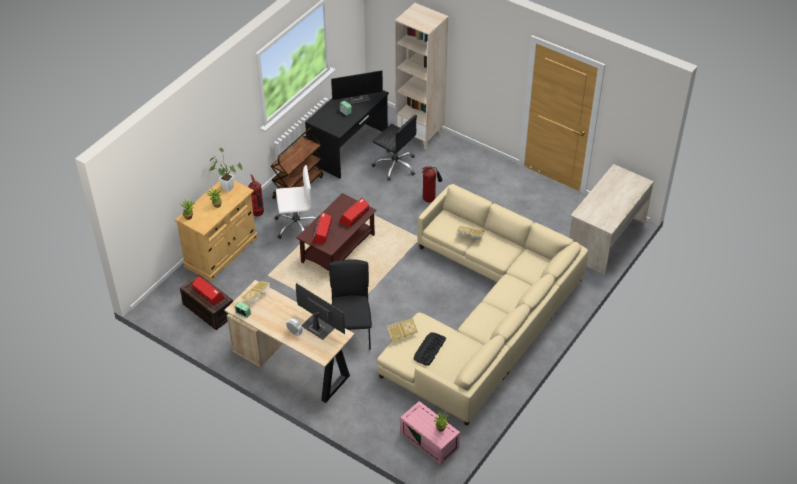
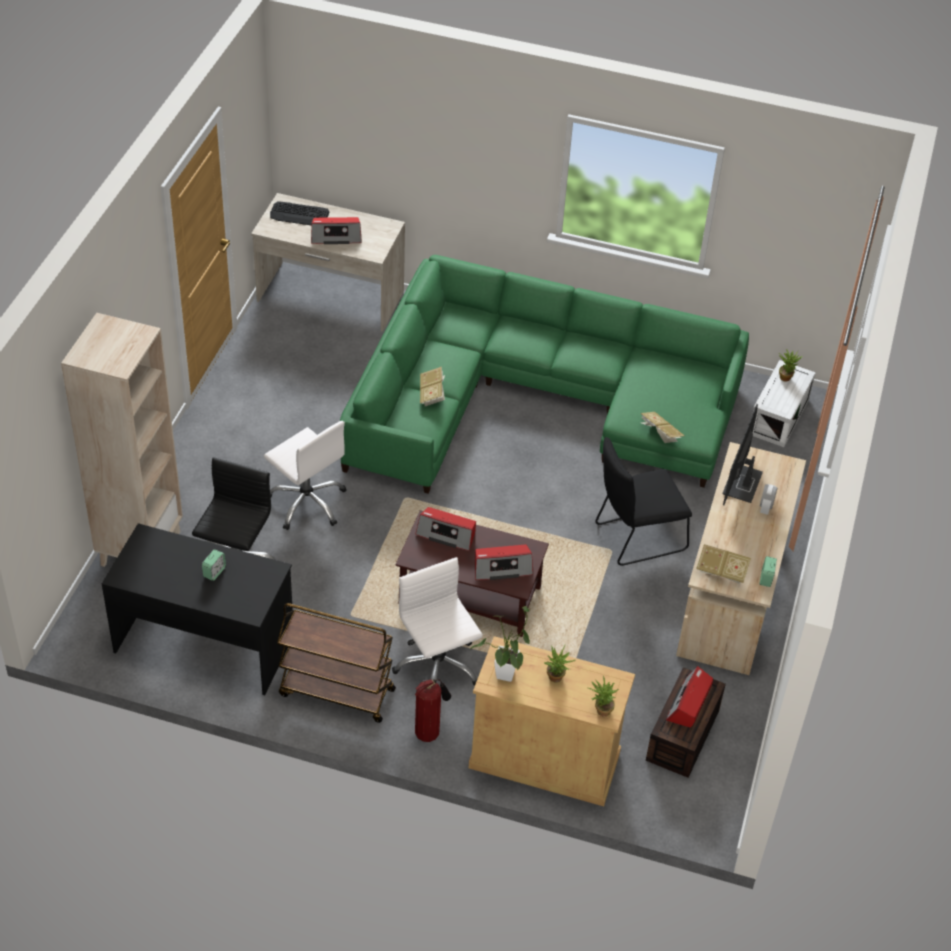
camera: 110 degrees left, 0 degrees up
monitor [331,70,383,104] -> none
beige sofa [377,184,588,426] -> green sofa [340,255,749,494]
pink storage box [400,401,460,465] -> white storage box [752,360,816,447]
keyboard [414,332,446,366] -> keyboard moved to [270,201,330,226]
fire extinguisher [422,166,442,202] -> white office chair [264,421,347,530]
none -> radio [311,217,362,244]

